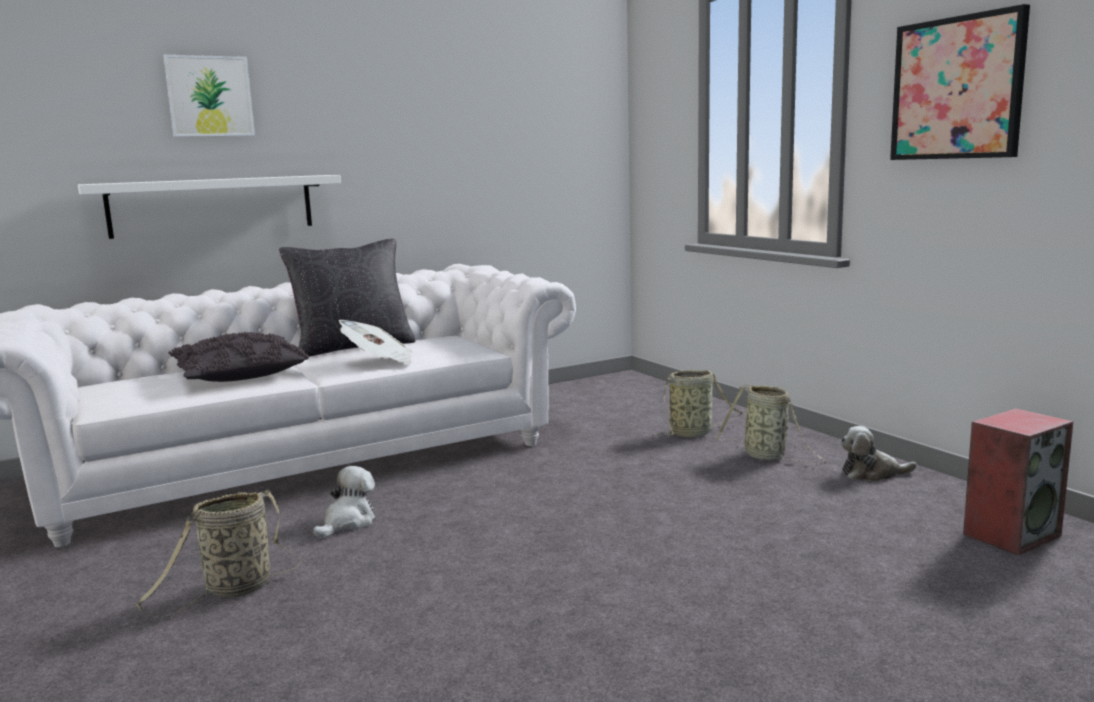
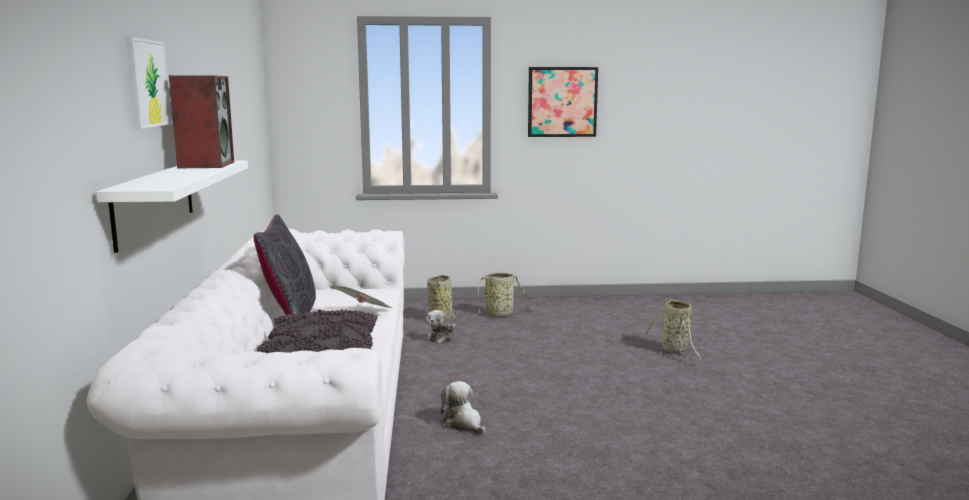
camera: 65 degrees left, 0 degrees up
basket [136,490,301,617] -> basket moved to [644,299,704,360]
plush toy [840,426,917,482] -> plush toy moved to [426,310,456,343]
speaker [963,408,1074,555] -> speaker moved to [169,75,234,168]

